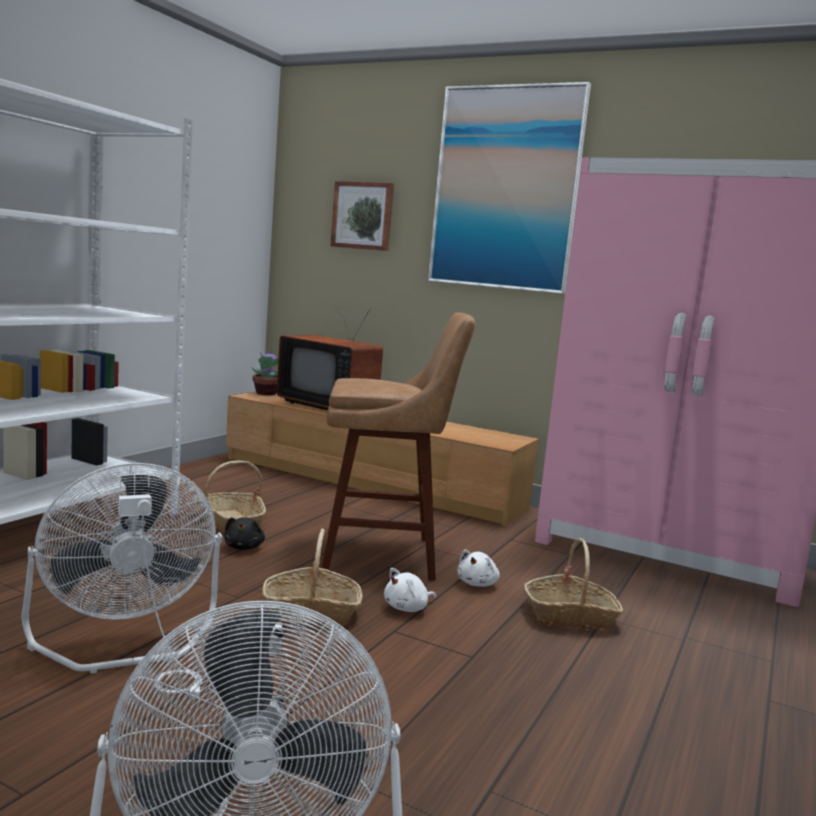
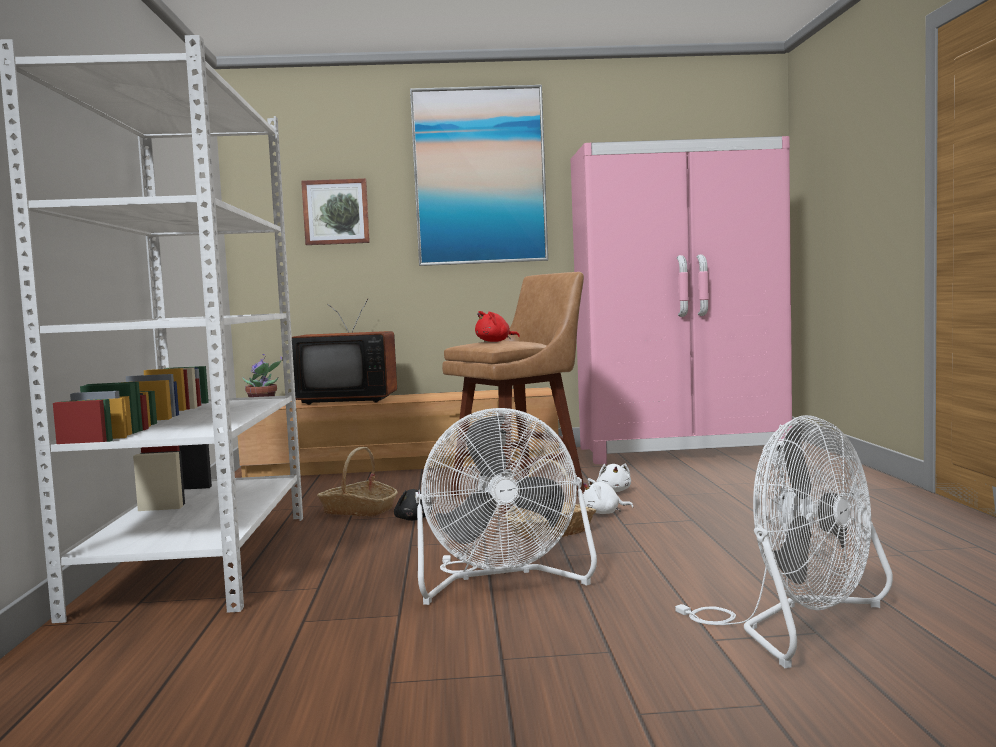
camera: 30 degrees left, 5 degrees down
white fan [22,463,222,699] -> white fan turned 135 degrees counterclockwise [415,408,597,605]
white plush toy [384,568,436,612] -> white plush toy turned 60 degrees clockwise [583,478,634,514]
basket [524,538,624,630] -> none
none -> red plush toy [475,311,520,342]

